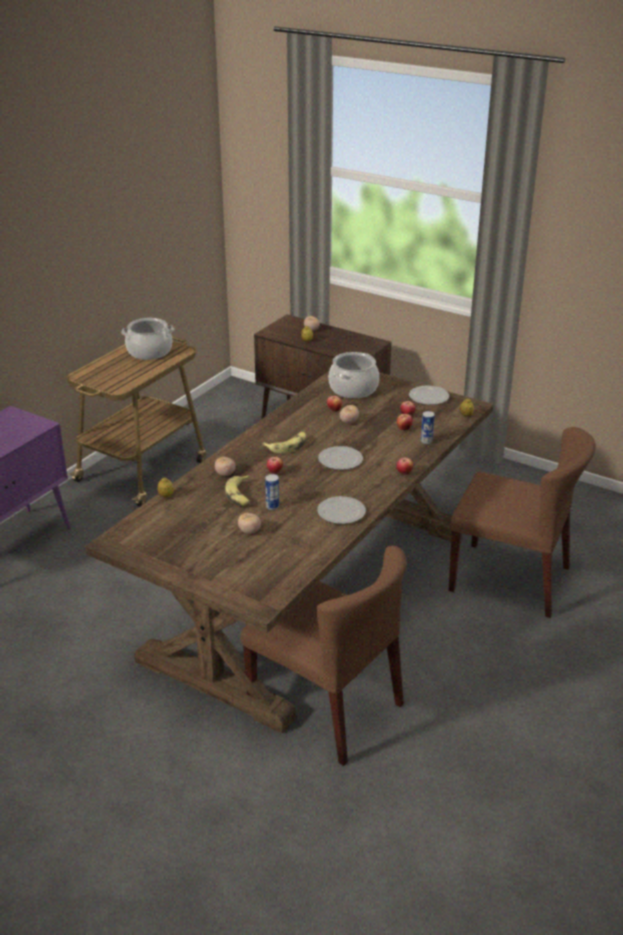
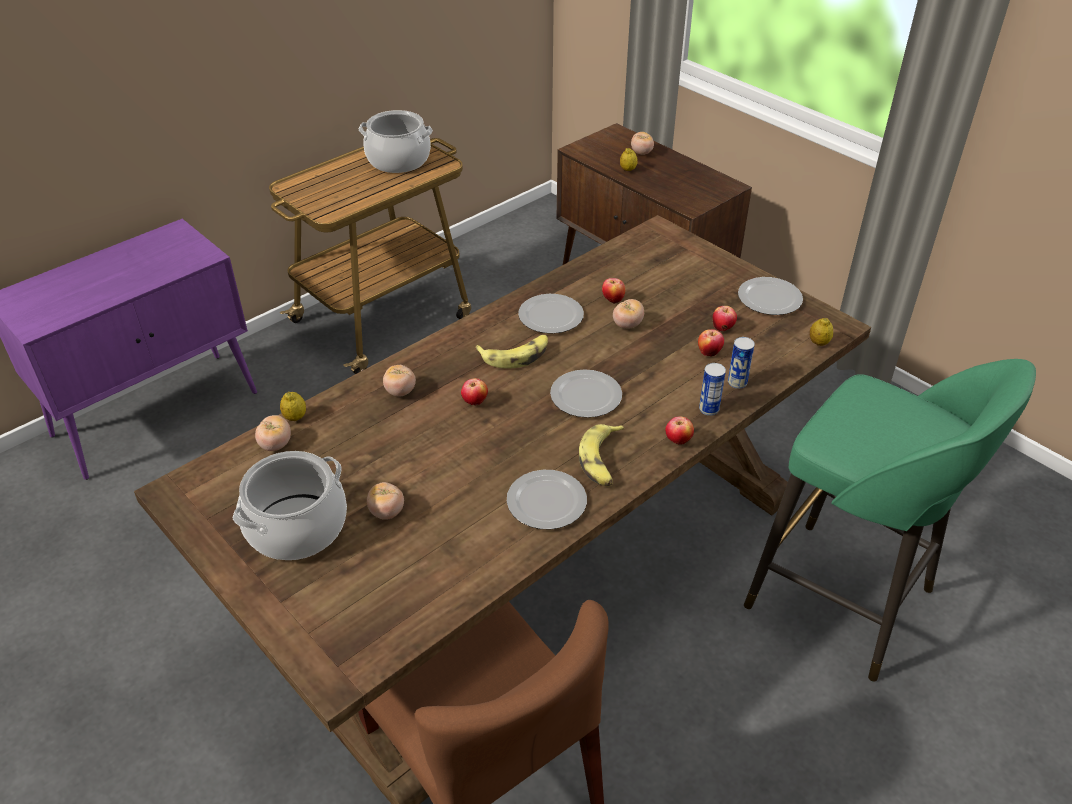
camera: 15 degrees right, 10 degrees up
banana [225,475,250,506] -> banana moved to [579,424,625,486]
can [265,474,279,510] -> can moved to [699,363,726,416]
cooking pot [329,352,379,398] -> cooking pot moved to [233,451,347,560]
brown chair [449,427,596,618] -> green stool [744,359,1036,682]
none -> tomato [255,415,291,451]
none -> plate [518,294,584,334]

